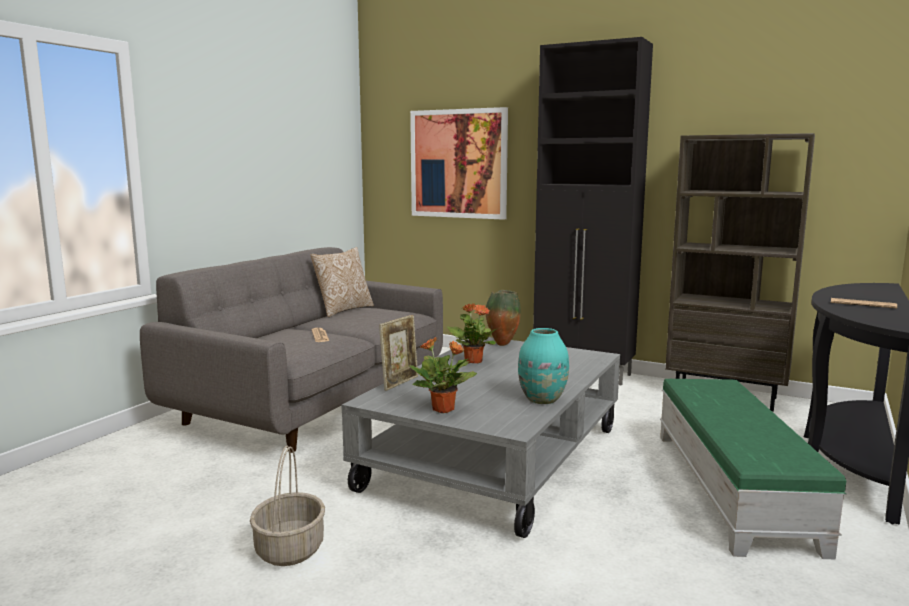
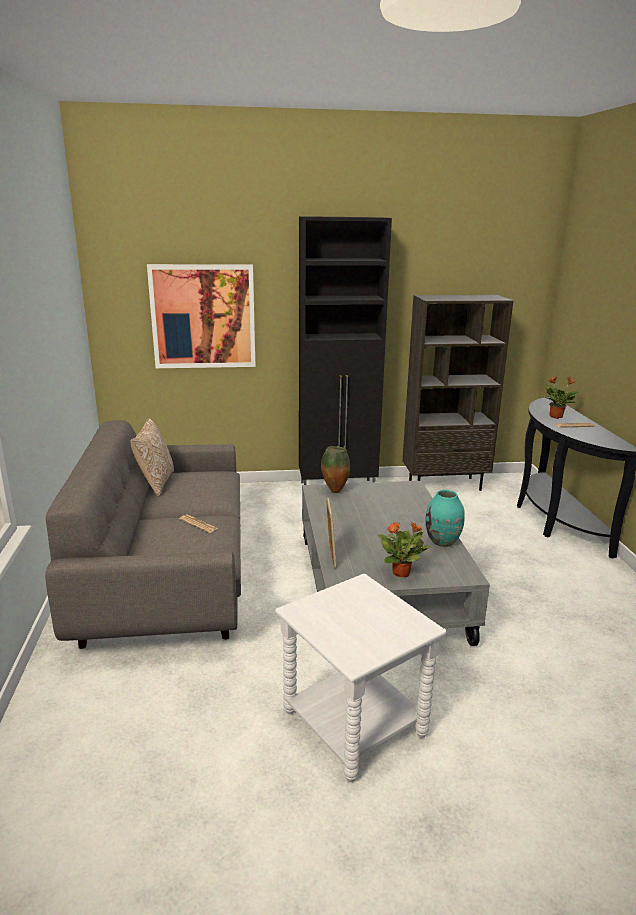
camera: 35 degrees left, 10 degrees up
basket [250,446,325,566] -> white side table [275,574,446,782]
potted plant [447,303,498,363] -> potted plant moved to [541,376,579,419]
green ottoman [660,379,847,559] -> none

